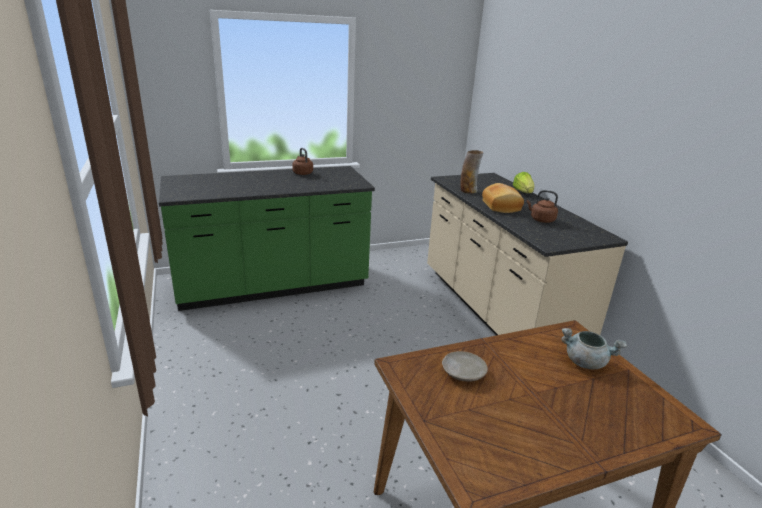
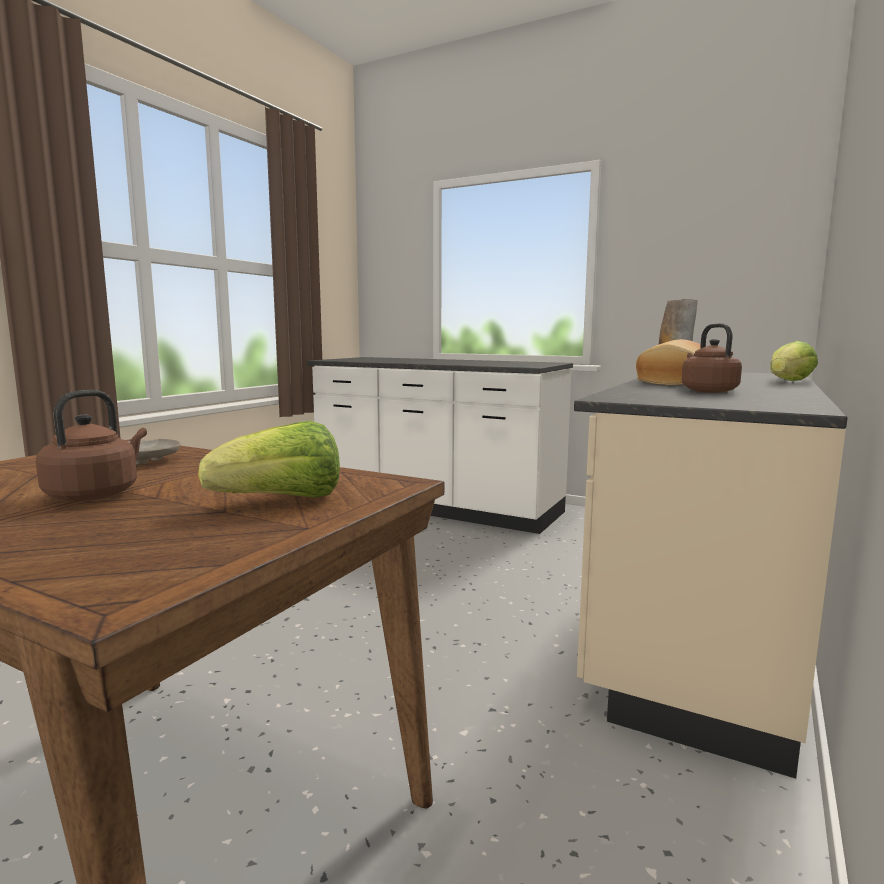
camera: 50 degrees right, 15 degrees down
green counter [159,166,375,311] -> white counter [307,357,573,534]
brown kettle [292,148,313,175] -> brown kettle moved to [36,390,147,501]
grey cooking pot [561,328,627,369] -> lettuce [198,421,340,498]

